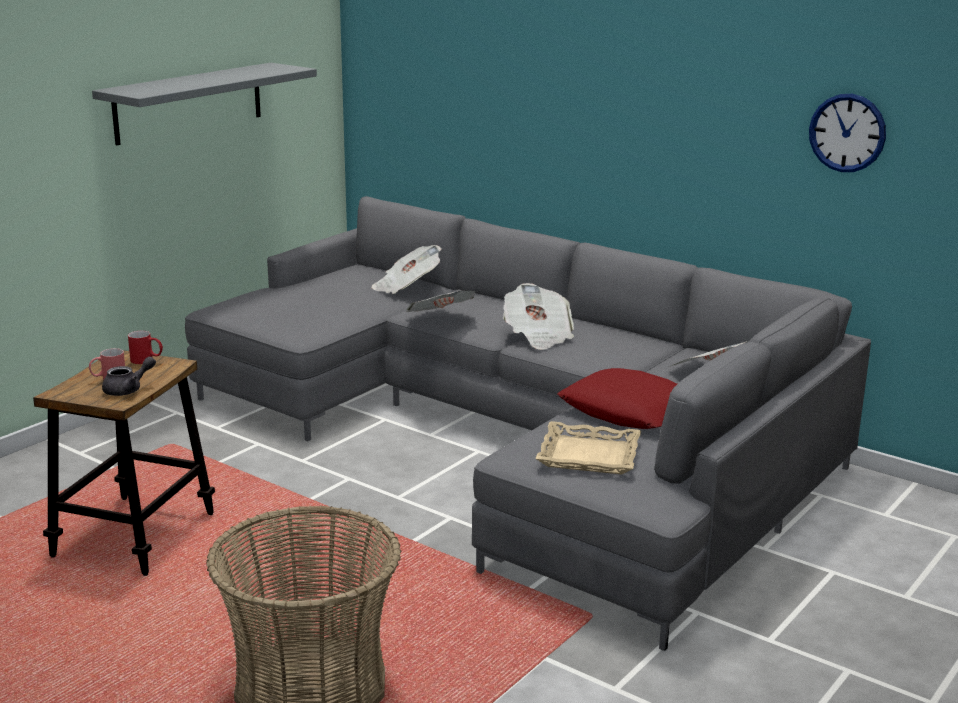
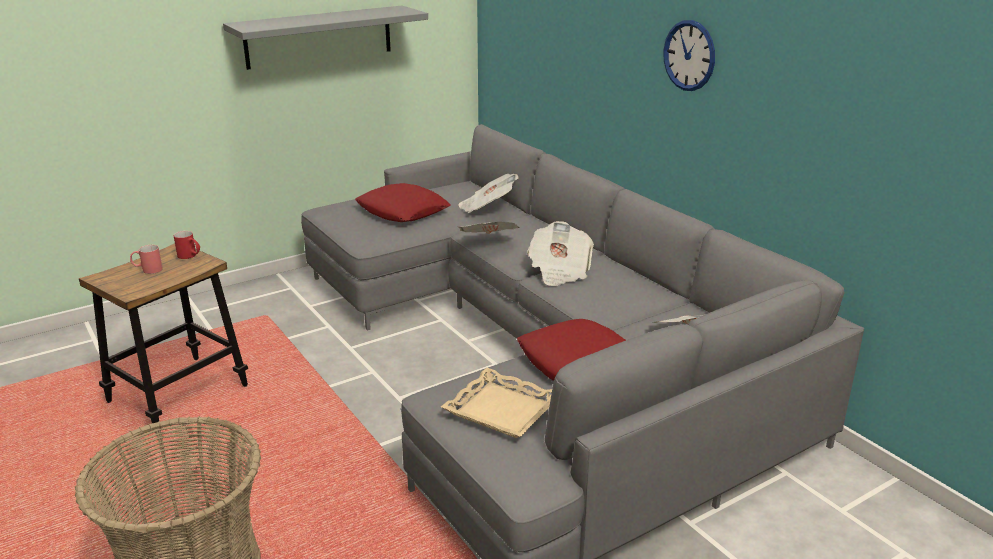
camera: 20 degrees right, 5 degrees up
grey teapot [102,356,156,396] -> none
wall clock [809,94,886,172] -> wall clock moved to [663,20,715,91]
none -> red pillow [355,183,451,222]

